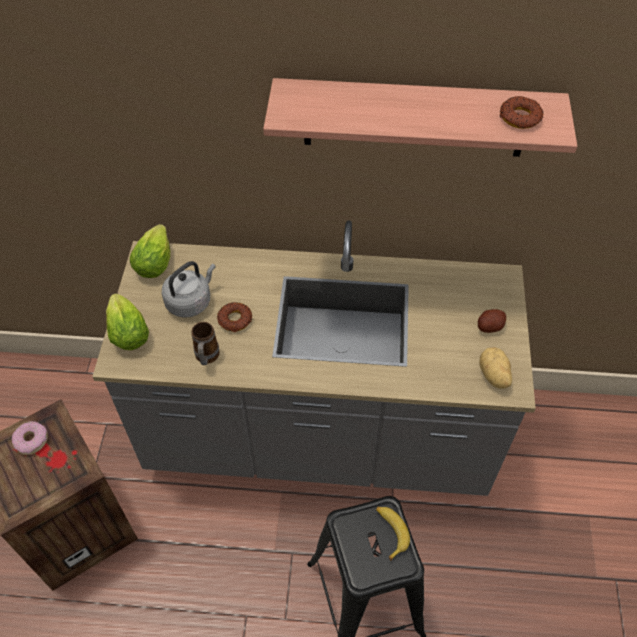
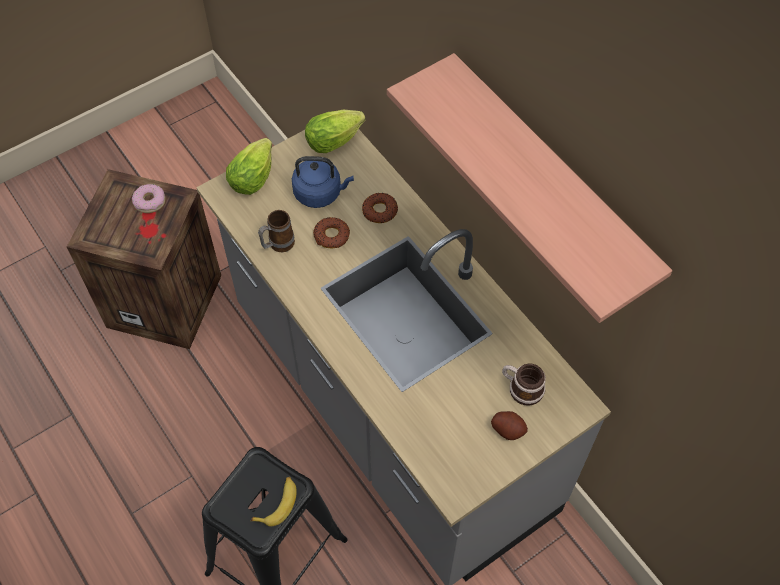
camera: 50 degrees right, 5 degrees up
grey kettle [162,261,216,318] -> blue kettle [292,156,354,208]
potato [479,347,512,389] -> none
donut [500,96,544,129] -> donut moved to [362,193,398,223]
none -> mug [502,363,546,406]

